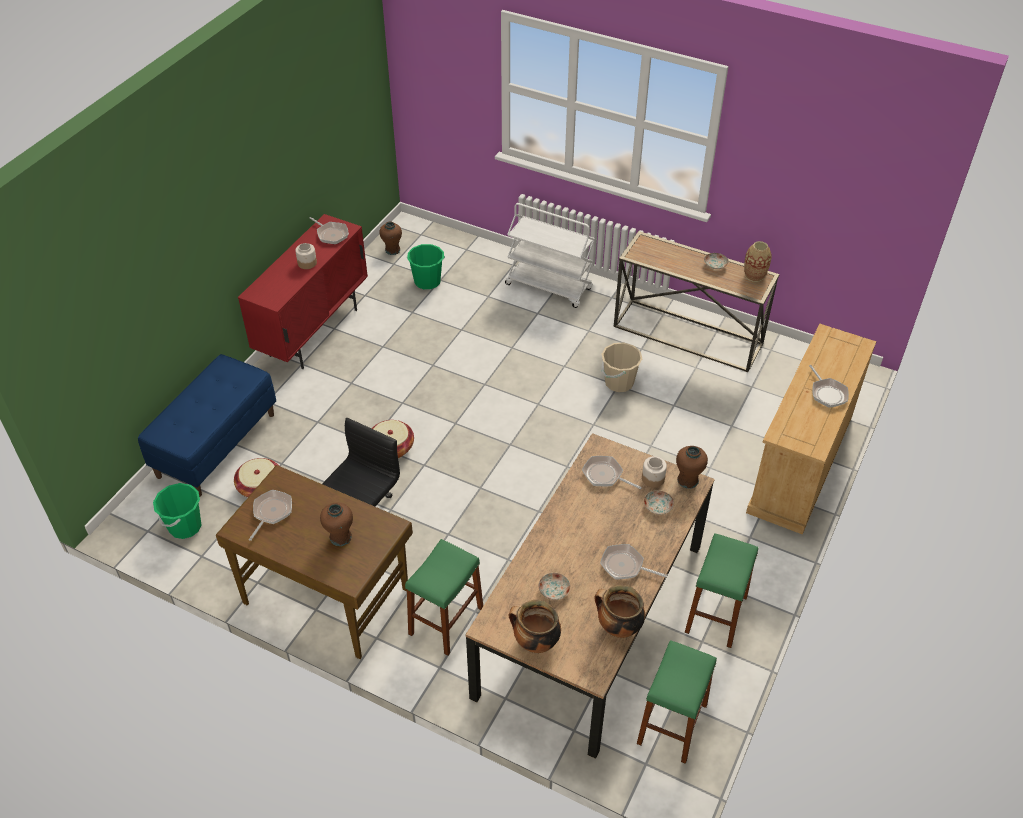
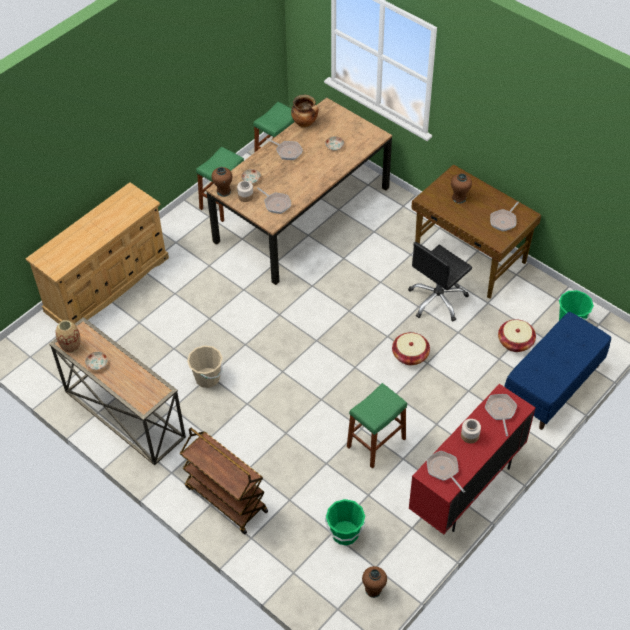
camera: 165 degrees left, 5 degrees up
green stool [405,539,483,656] -> green stool moved to [347,383,407,469]
white cart [505,203,595,308] -> brown cart [180,428,268,534]
cooking pot [508,600,561,653] -> none
frying pan [809,365,849,408] -> frying pan moved to [485,394,517,436]

